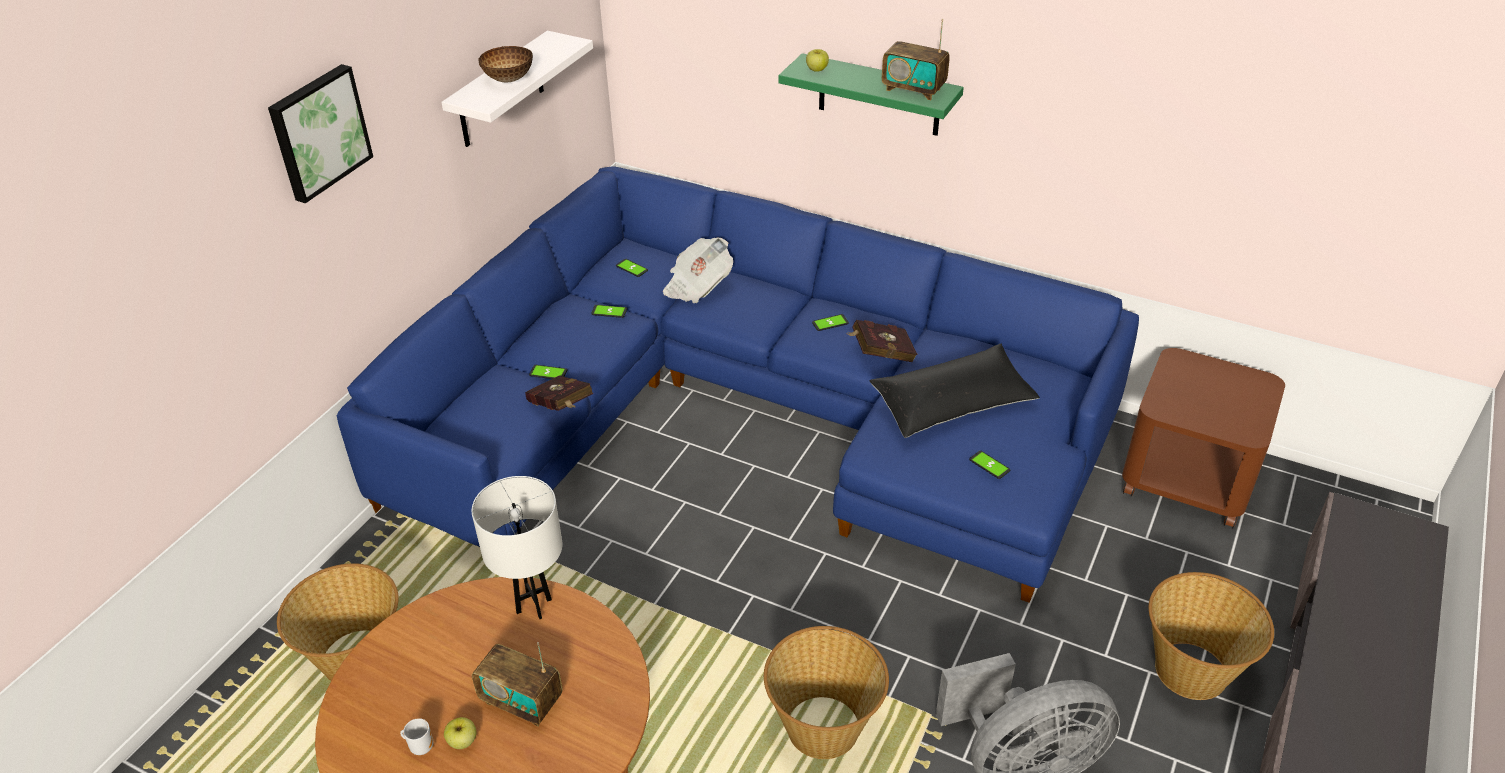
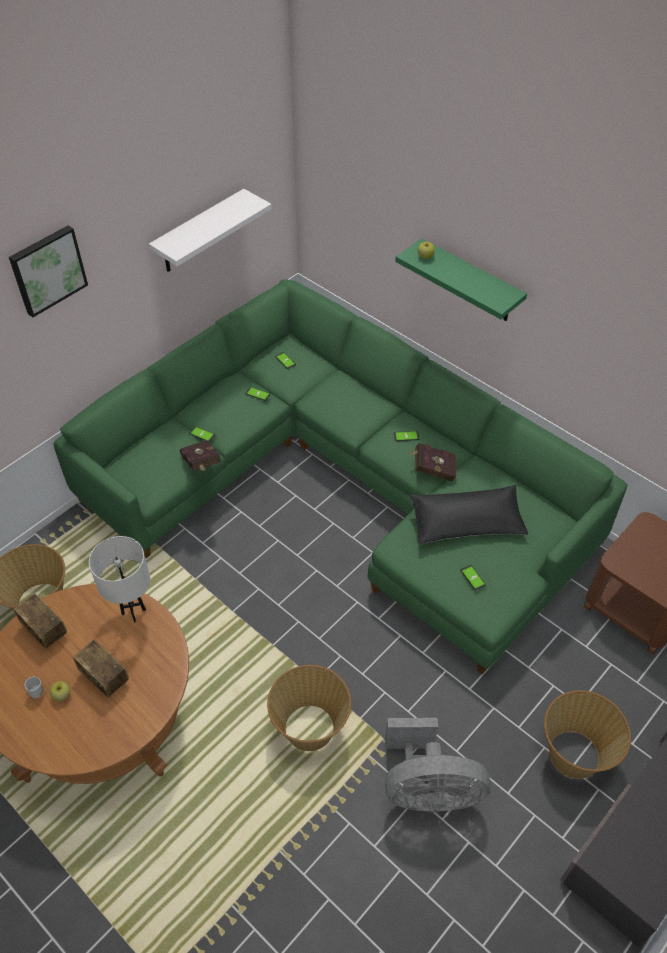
camera: 15 degrees right, 10 degrees up
blue sofa [337,166,1139,603] -> green sofa [53,279,628,674]
bowl [478,46,533,82] -> none
newspaper [663,238,733,303] -> none
radio [882,19,950,100] -> radio moved to [13,593,67,649]

